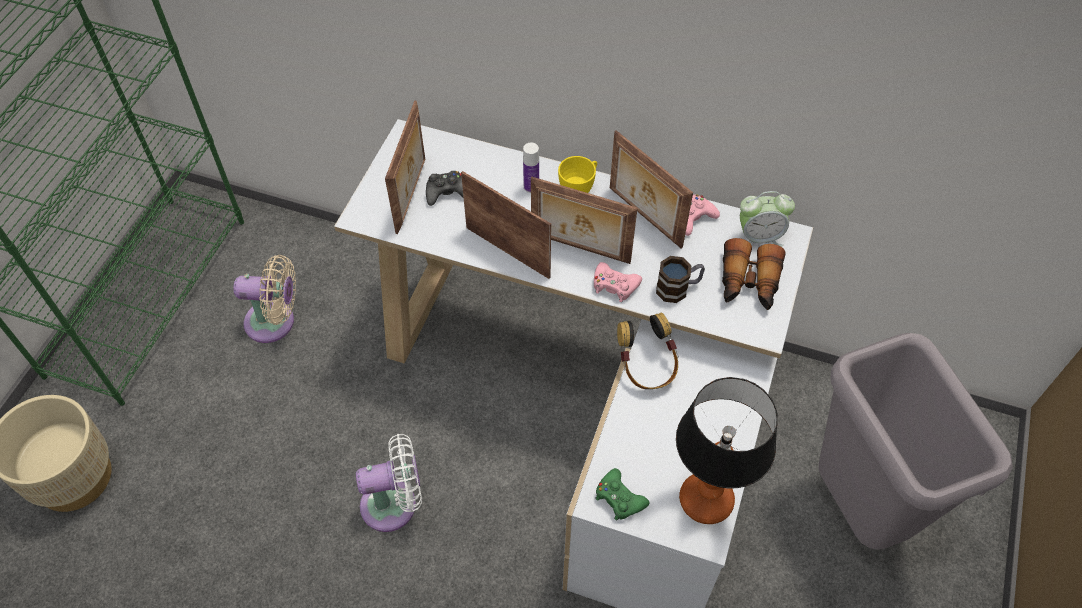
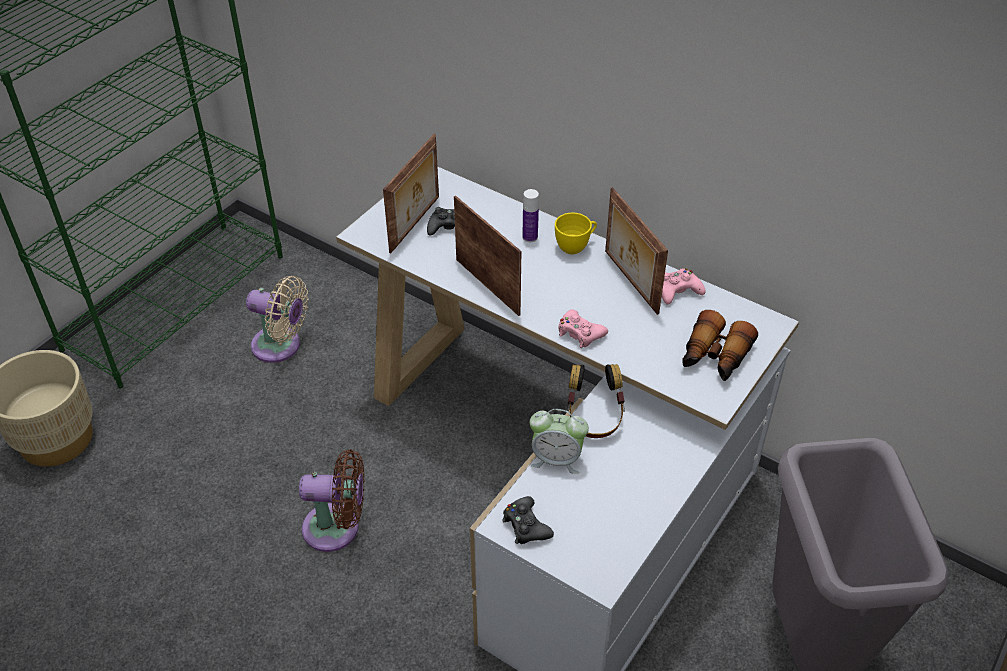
camera: 15 degrees right, 10 degrees down
white fan [356,434,422,532] -> brown fan [299,450,364,552]
picture frame [531,177,637,264] -> none
green game controller [595,468,649,520] -> black game controller [502,496,554,544]
mug [656,256,705,303] -> none
table lamp [676,377,778,524] -> none
alarm clock [740,191,795,247] -> alarm clock moved to [530,409,589,474]

